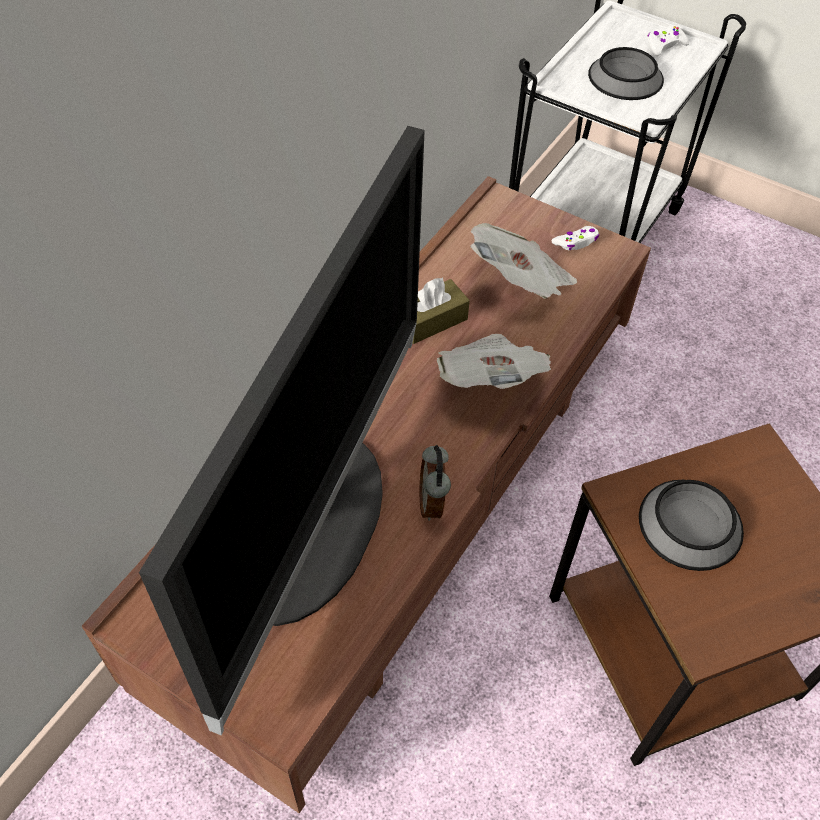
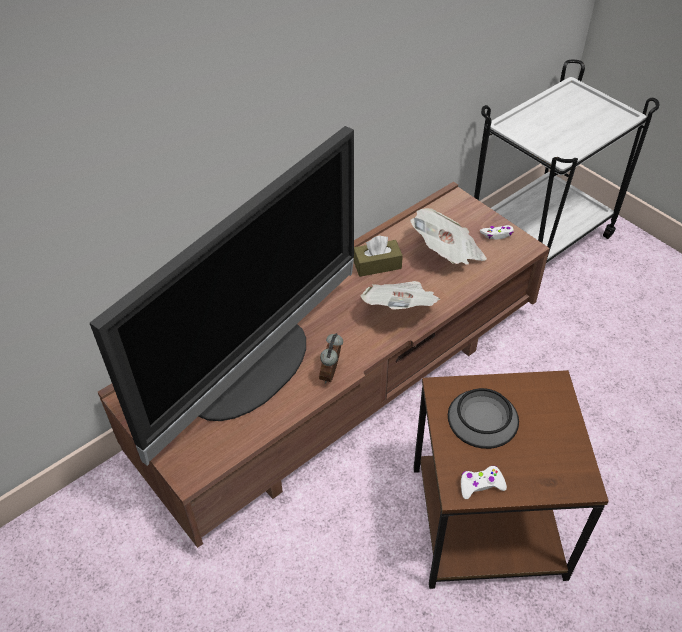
camera: 20 degrees right, 5 degrees down
bowl [588,47,664,100] -> none
white game controller [648,25,689,56] -> white game controller moved to [461,466,507,499]

